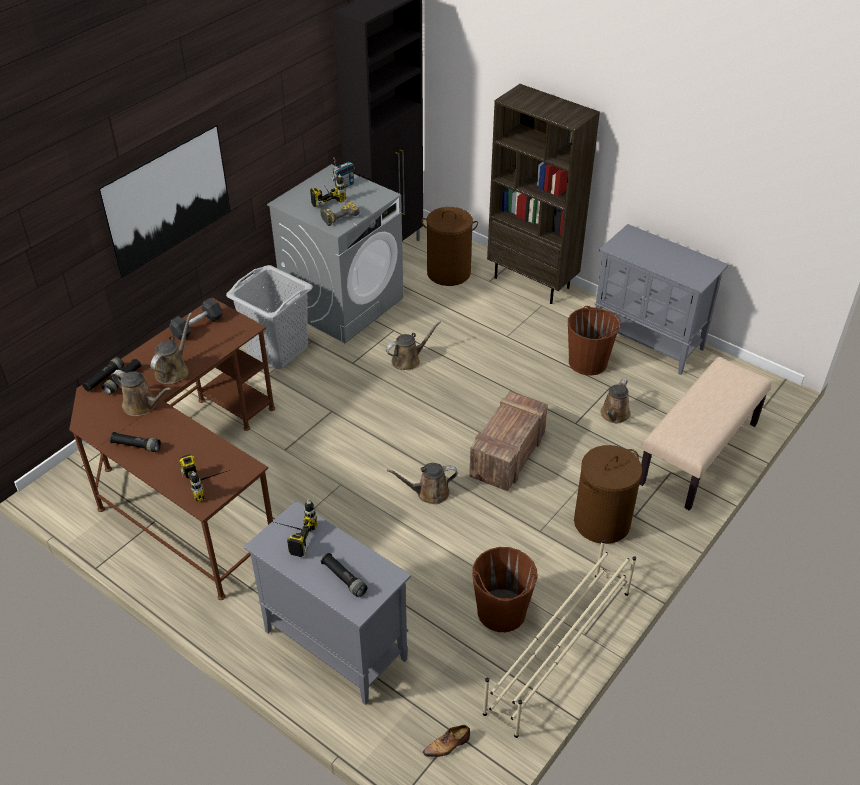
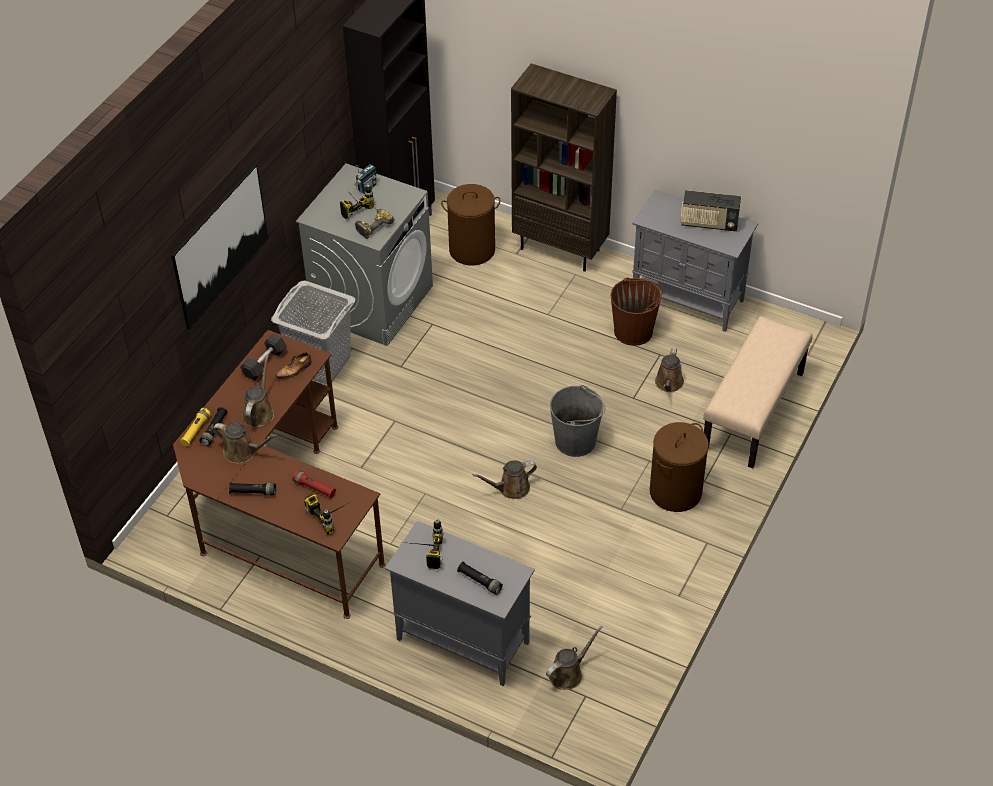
camera: 10 degrees left, 5 degrees up
black flashlight [82,357,124,392] -> yellow flashlight [180,408,211,446]
brown watering can [386,321,441,370] -> brown watering can moved to [546,626,603,690]
shoe [423,725,470,757] -> shoe moved to [275,352,311,379]
crate [469,391,548,491] -> grey bucket [550,385,605,457]
brown bucket [472,547,538,632] -> none
beige shoe rack [483,539,636,738] -> none
none -> red flashlight [292,470,336,498]
none -> radio [681,190,741,231]

